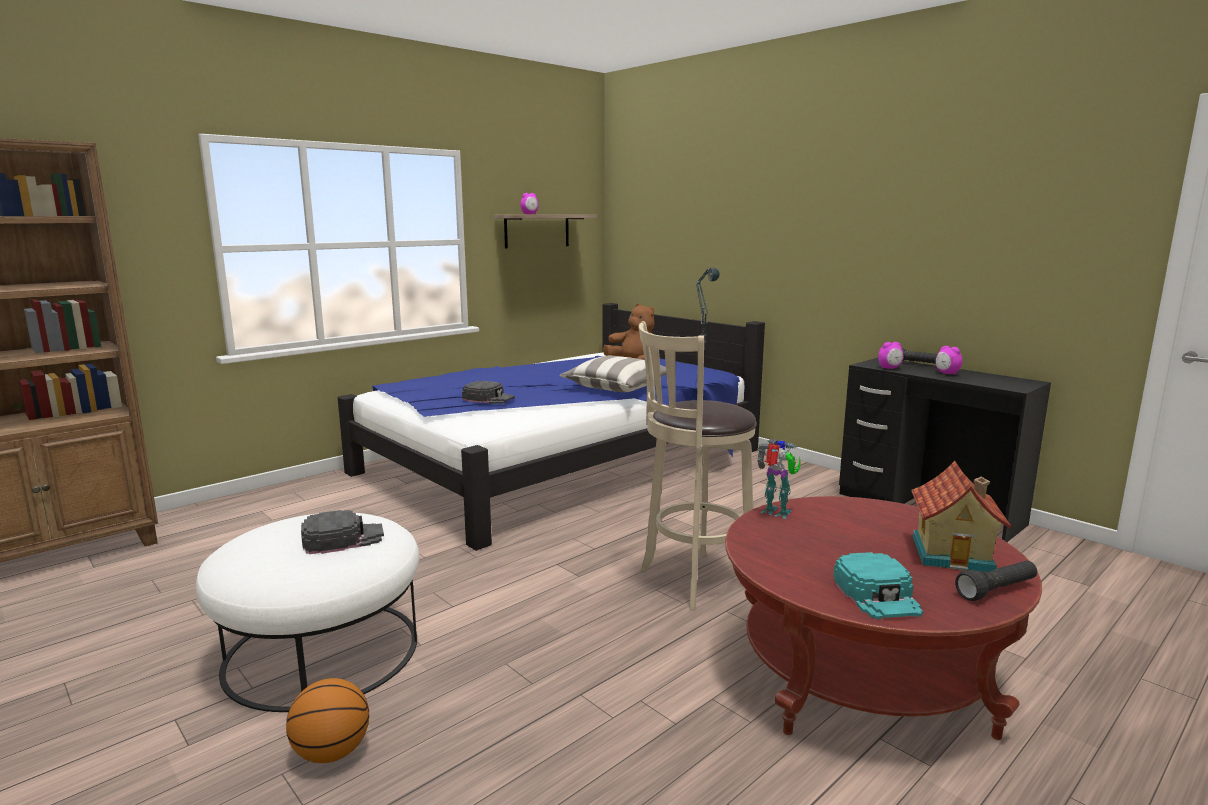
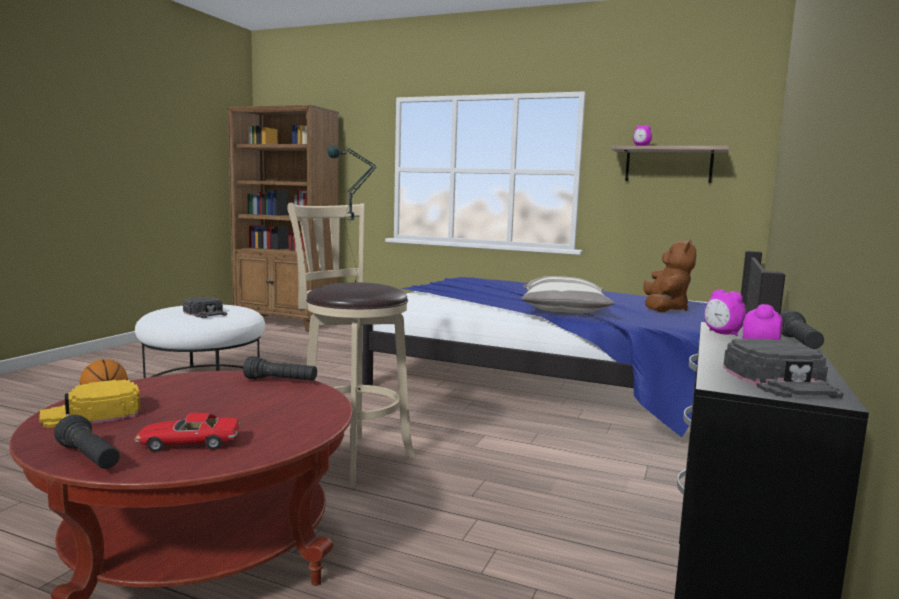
camera: 65 degrees right, 5 degrees down
black cap [462,381,515,404] -> black cap moved to [723,338,844,398]
toy robot [757,439,801,519] -> black flashlight [243,356,317,381]
turquoise cap [833,552,923,619] -> yellow cap [39,380,141,428]
toy house [911,461,1011,572] -> toy car [134,413,241,452]

